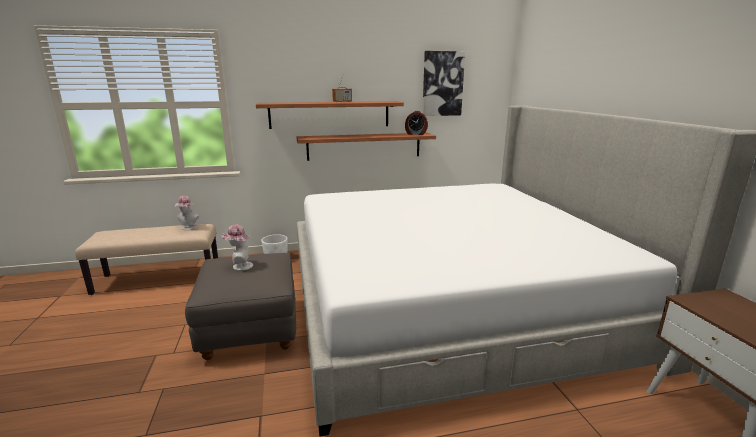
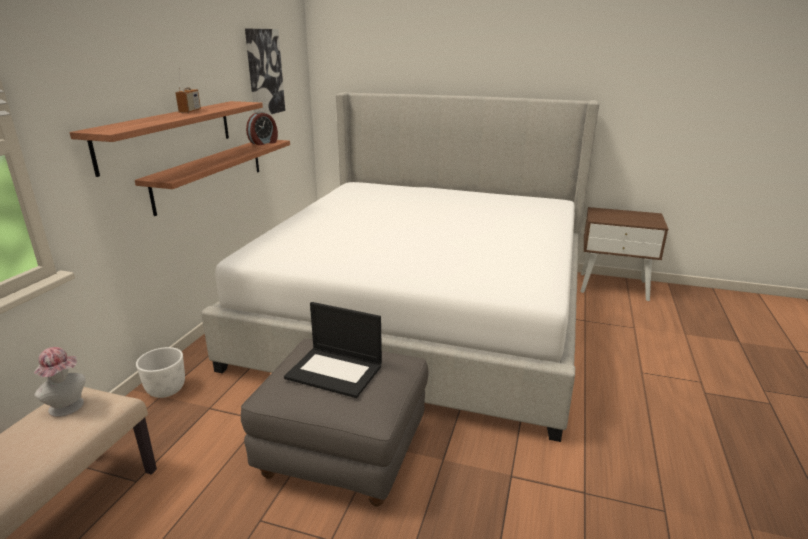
camera: 60 degrees left, 5 degrees up
hat [221,224,253,271] -> laptop [284,302,382,398]

